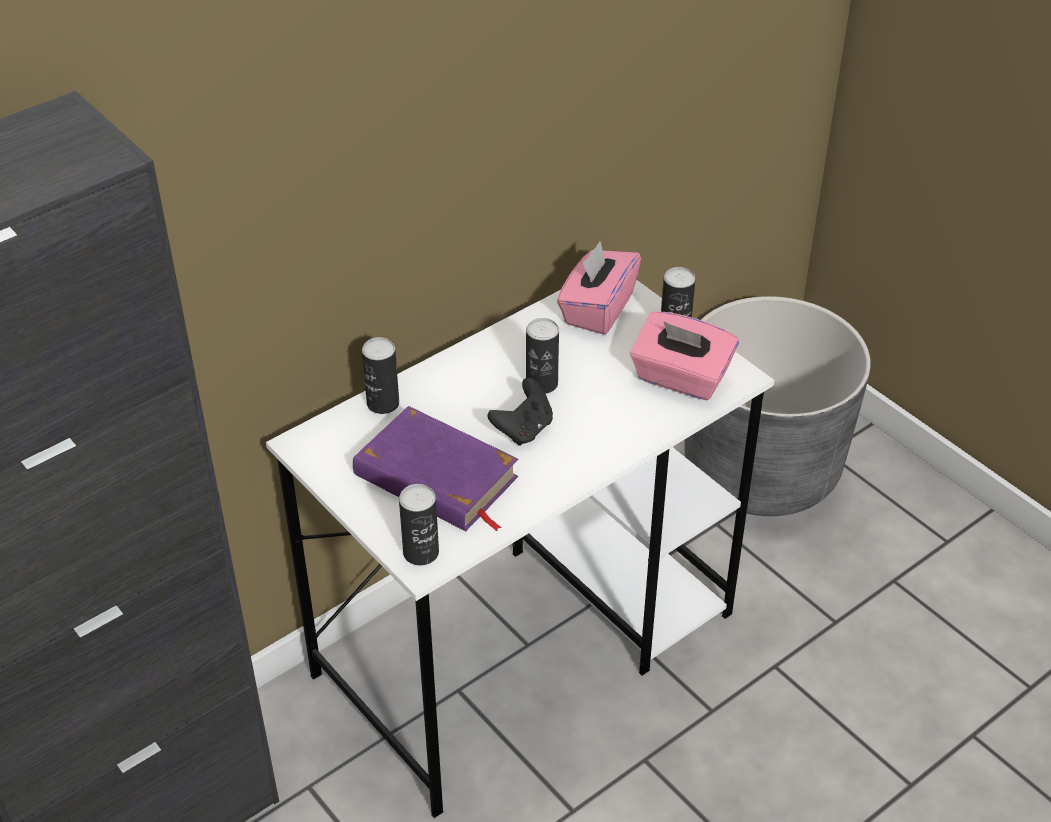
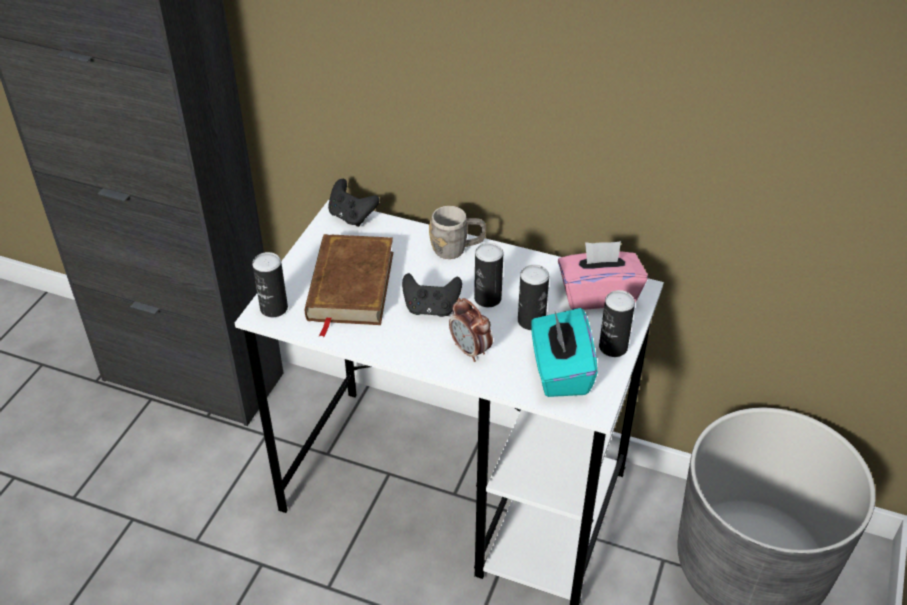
camera: 60 degrees right, 0 degrees up
purple book [353,406,518,531] -> brown book [305,234,393,337]
can [362,337,399,414] -> can moved to [518,265,549,330]
pink tissue box [630,312,739,400] -> turquoise tissue box [531,308,598,397]
none -> black game controller [328,179,380,227]
none -> grey mug [429,206,486,259]
none -> alarm clock [449,298,493,362]

